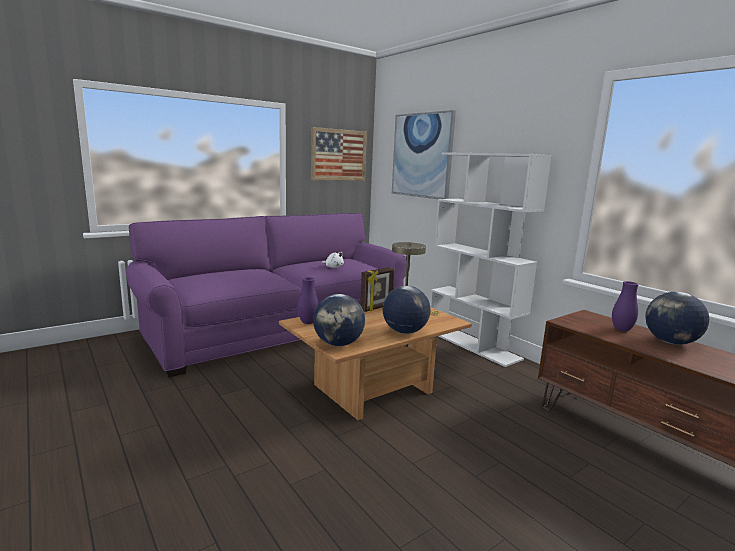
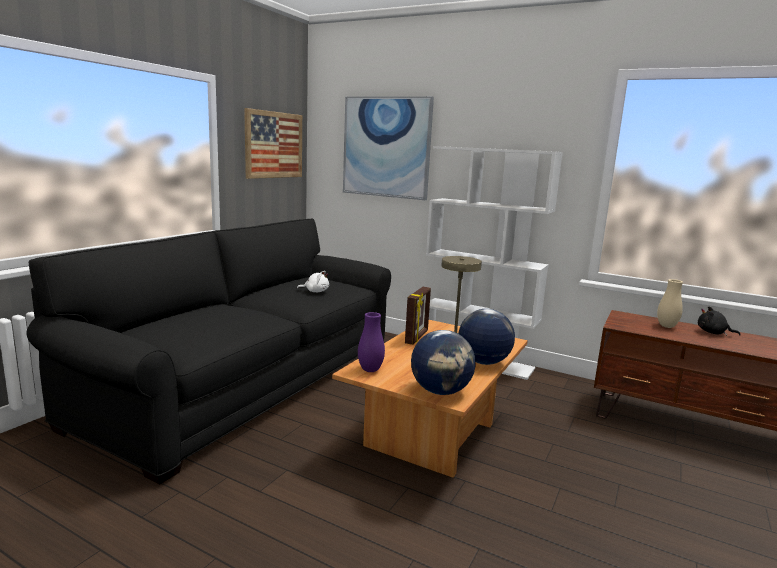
camera: 25 degrees left, 0 degrees up
purple sofa [126,213,410,377] -> black sofa [26,218,391,484]
purple vase [612,281,639,331] -> beige vase [657,279,683,328]
globe [645,292,709,345] -> black plush toy [697,307,741,336]

